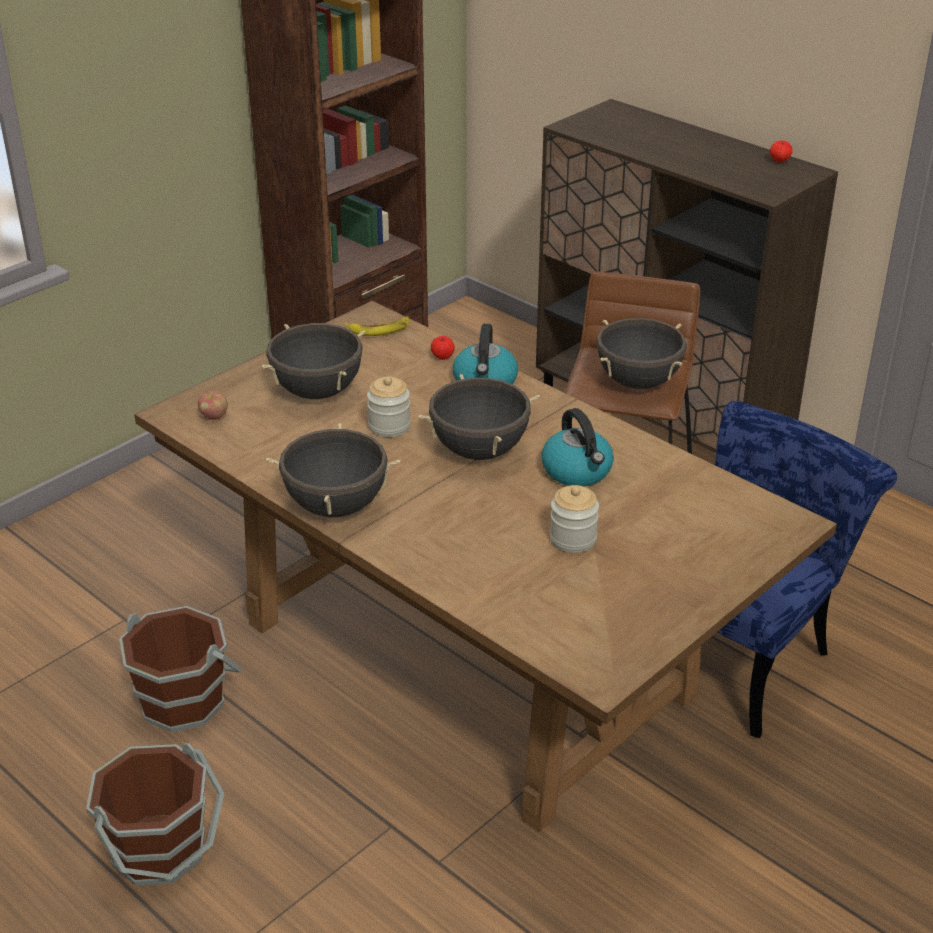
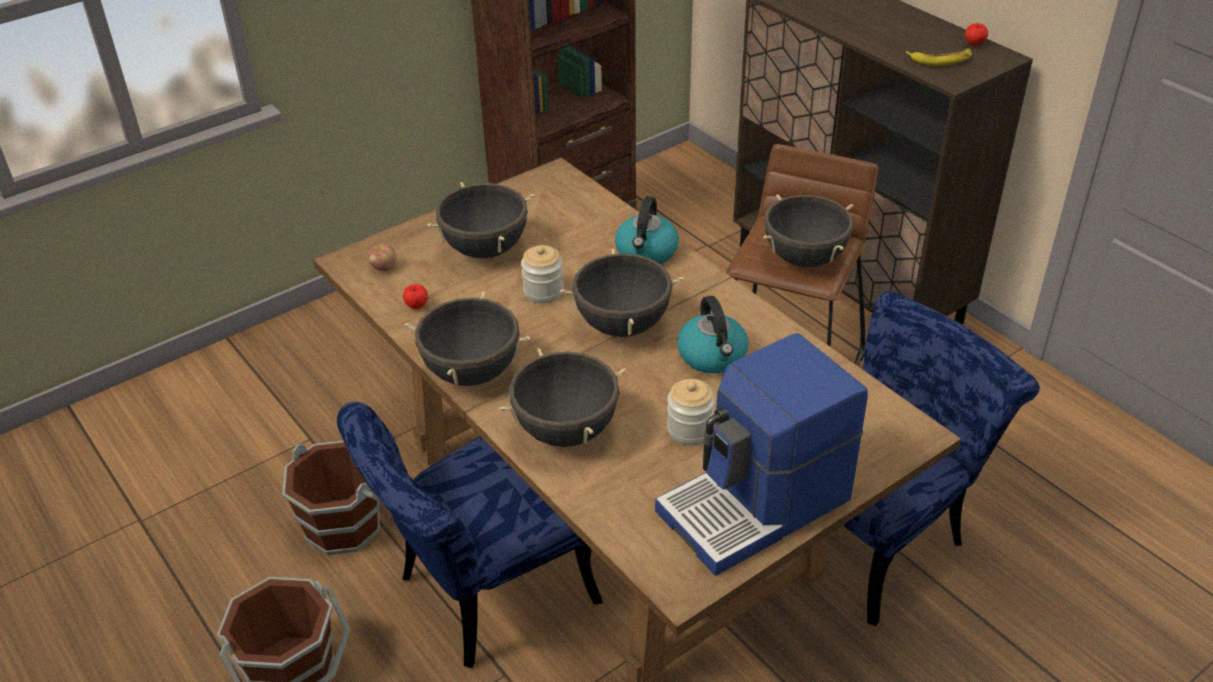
camera: 10 degrees right, 5 degrees up
banana [344,317,410,336] -> banana moved to [906,49,972,66]
apple [431,336,455,360] -> apple moved to [403,284,428,309]
none -> blue chair [337,402,603,668]
none -> black cooking pot [499,348,627,447]
none -> coffee machine [655,333,868,576]

